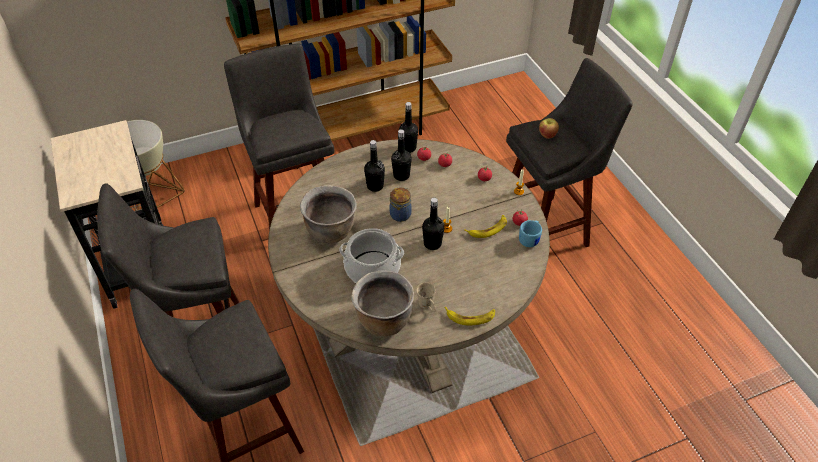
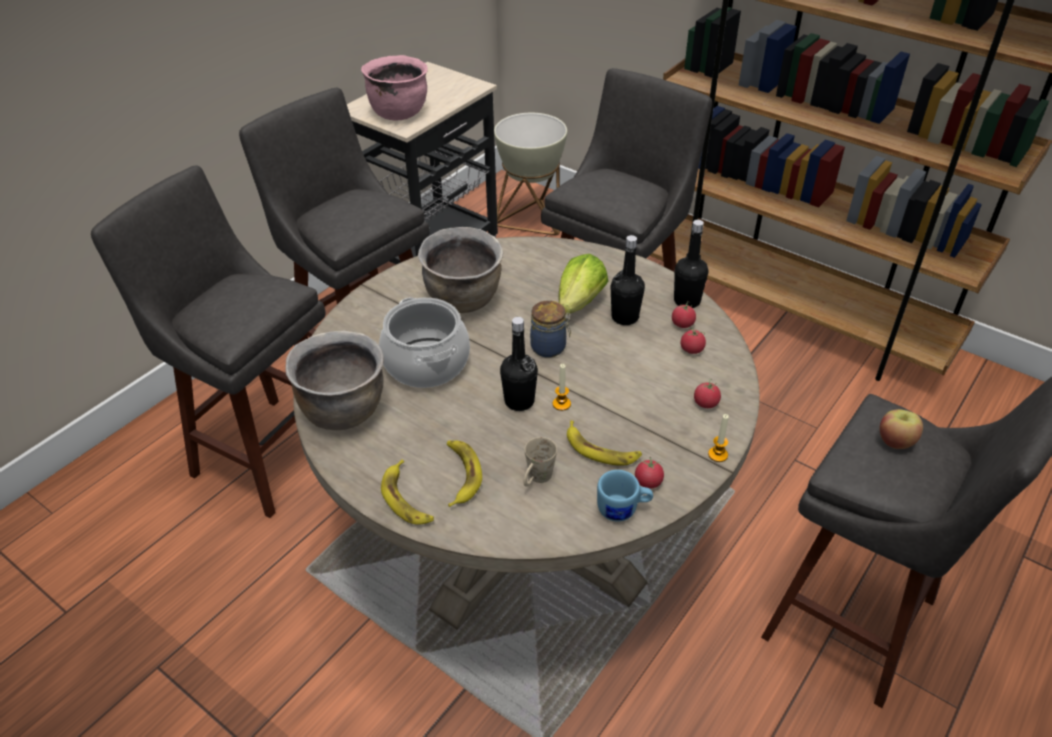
camera: 60 degrees right, 5 degrees down
black bottle [364,140,385,192] -> lettuce [558,254,608,315]
beige mug [417,283,436,312] -> beige mug moved to [524,437,557,487]
none -> pink cooking pot [361,55,428,120]
none -> banana [447,440,482,507]

